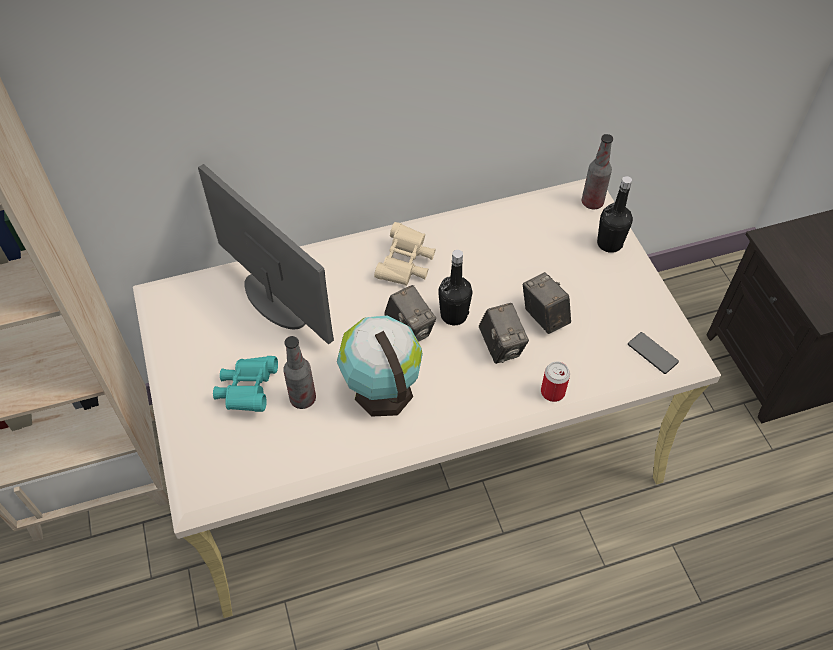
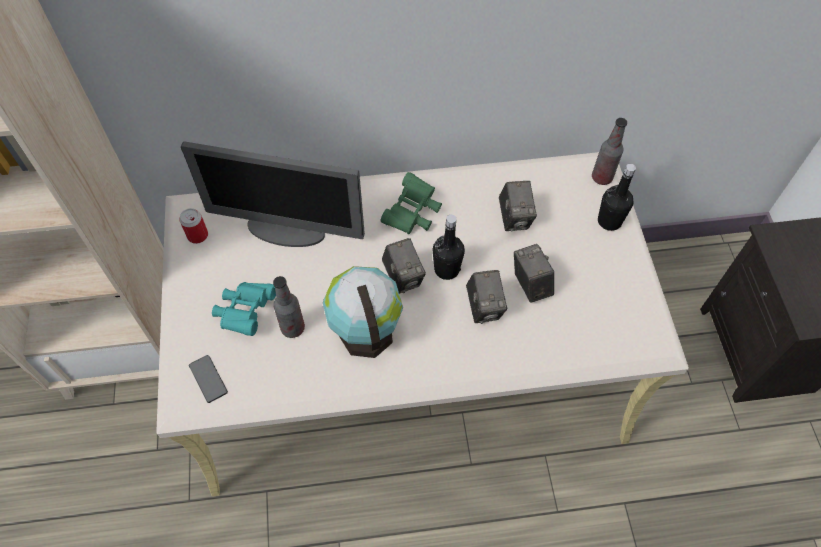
camera: 10 degrees right, 5 degrees up
monitor [198,164,334,344] -> monitor turned 135 degrees clockwise [181,141,365,247]
beige binoculars [374,222,436,286] -> green binoculars [380,172,442,234]
can [541,362,570,402] -> can moved to [179,208,208,244]
phone [628,332,679,374] -> phone moved to [189,355,228,403]
none -> camera [499,181,537,232]

